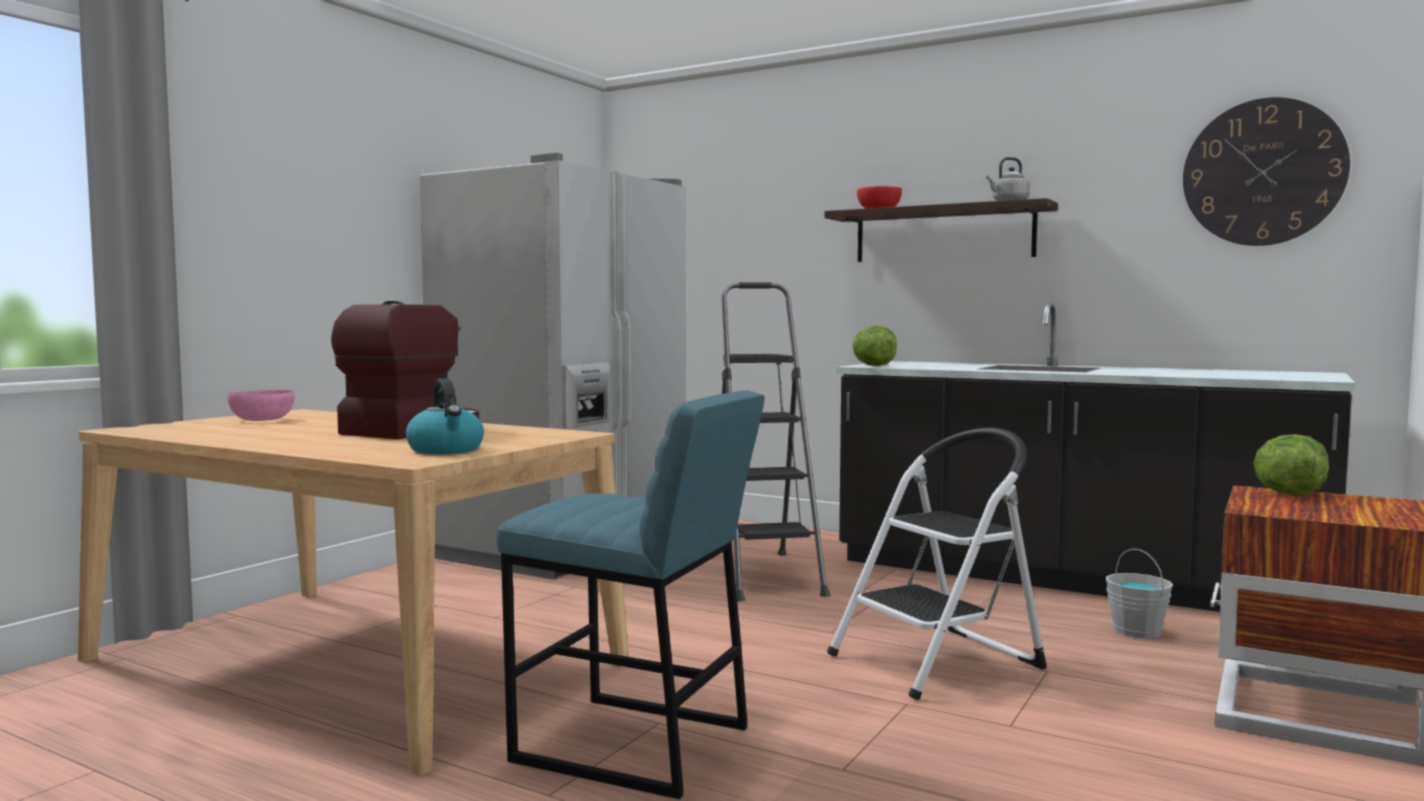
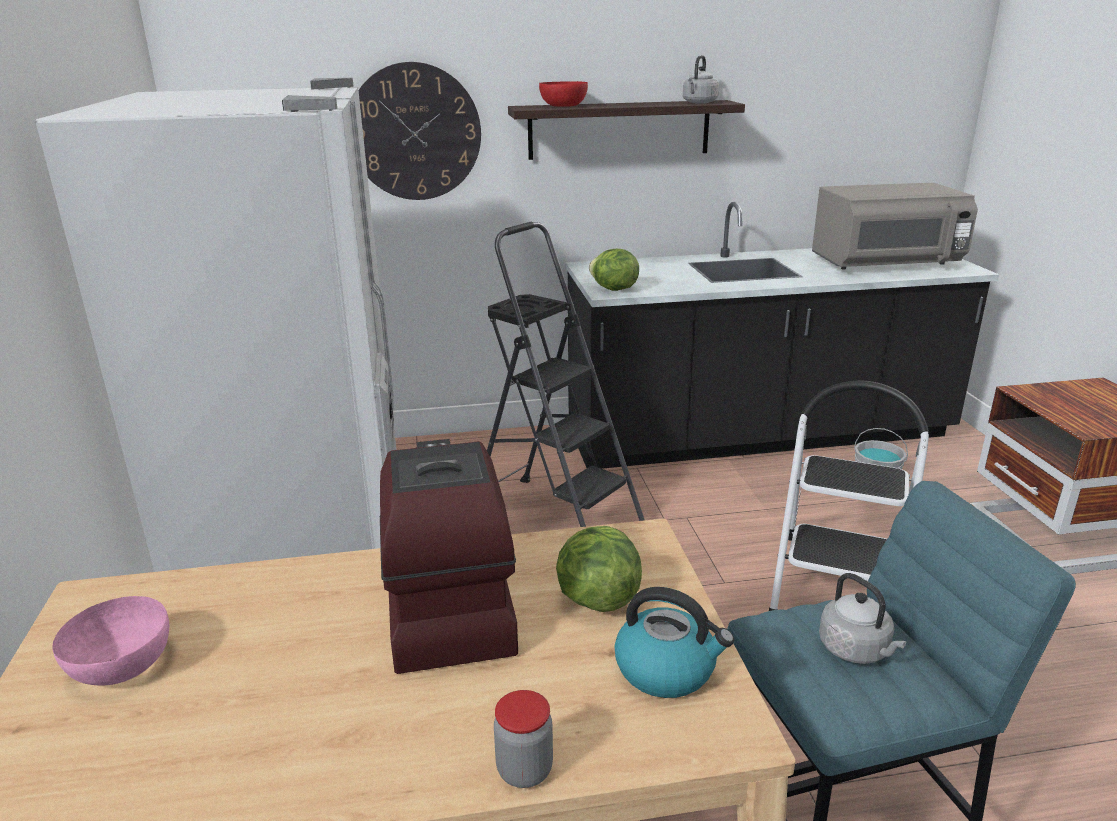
camera: 40 degrees left, 20 degrees up
wall clock [1183,97,1350,246] -> wall clock moved to [358,62,481,200]
lettuce [1253,434,1329,495] -> lettuce moved to [556,526,642,612]
none -> jar [494,690,553,788]
none -> grey microwave [812,183,978,270]
none -> grey kettle [819,573,906,664]

